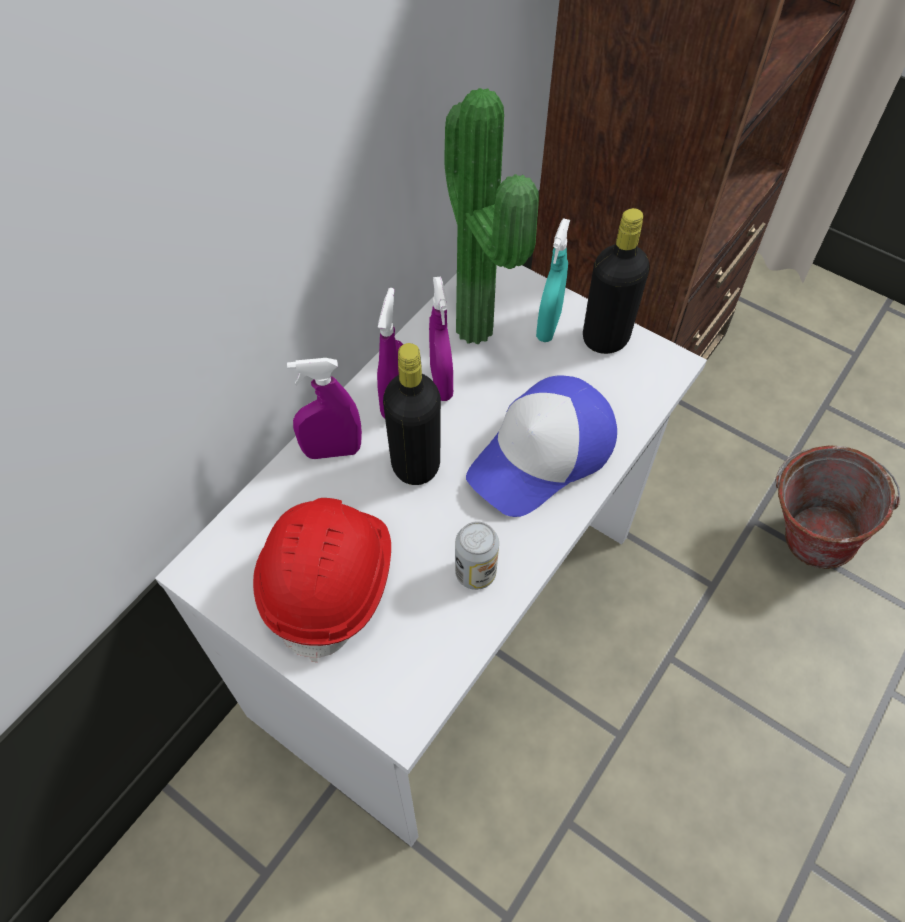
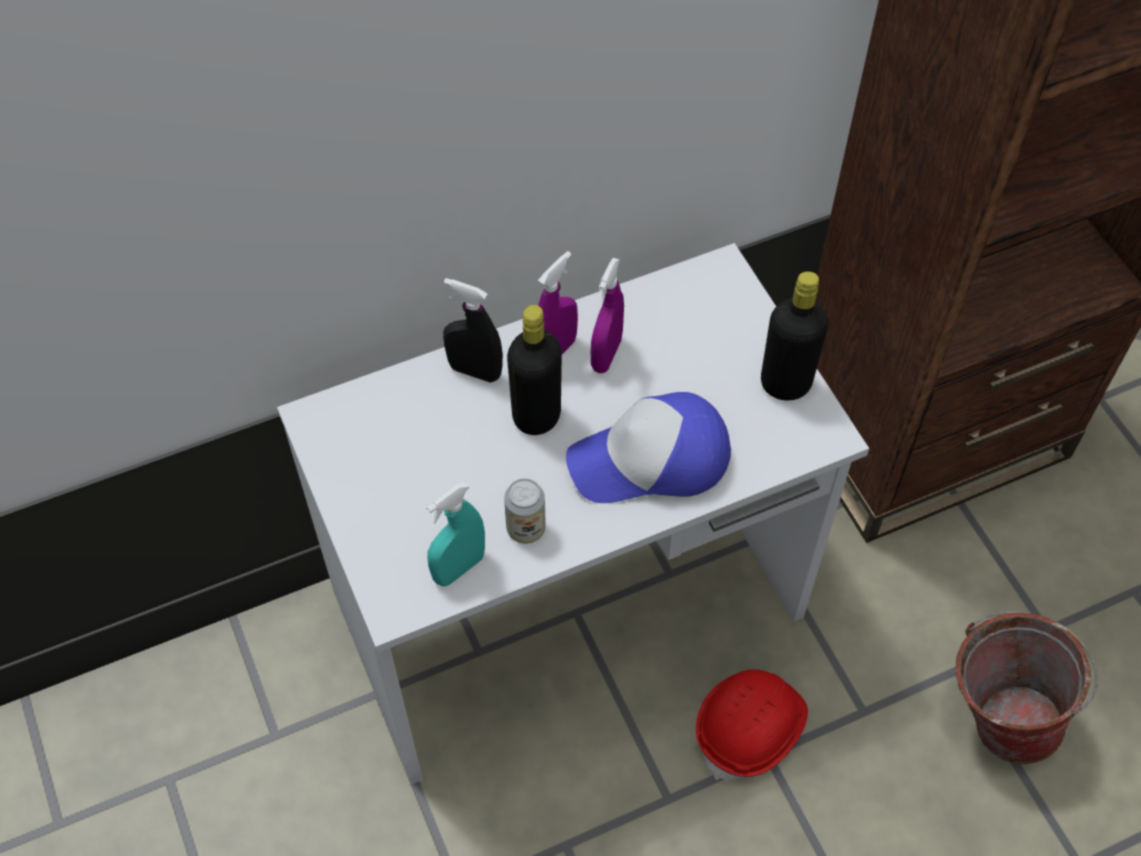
camera: 30 degrees right, 0 degrees up
red hard hat [253,498,391,662] -> red hard hat moved to [696,669,808,781]
purple spray bottle [287,358,362,459] -> black spray bottle [443,278,503,383]
potted plant [444,88,539,344] -> none
turquoise spray bottle [536,218,570,342] -> turquoise spray bottle moved to [426,482,485,586]

